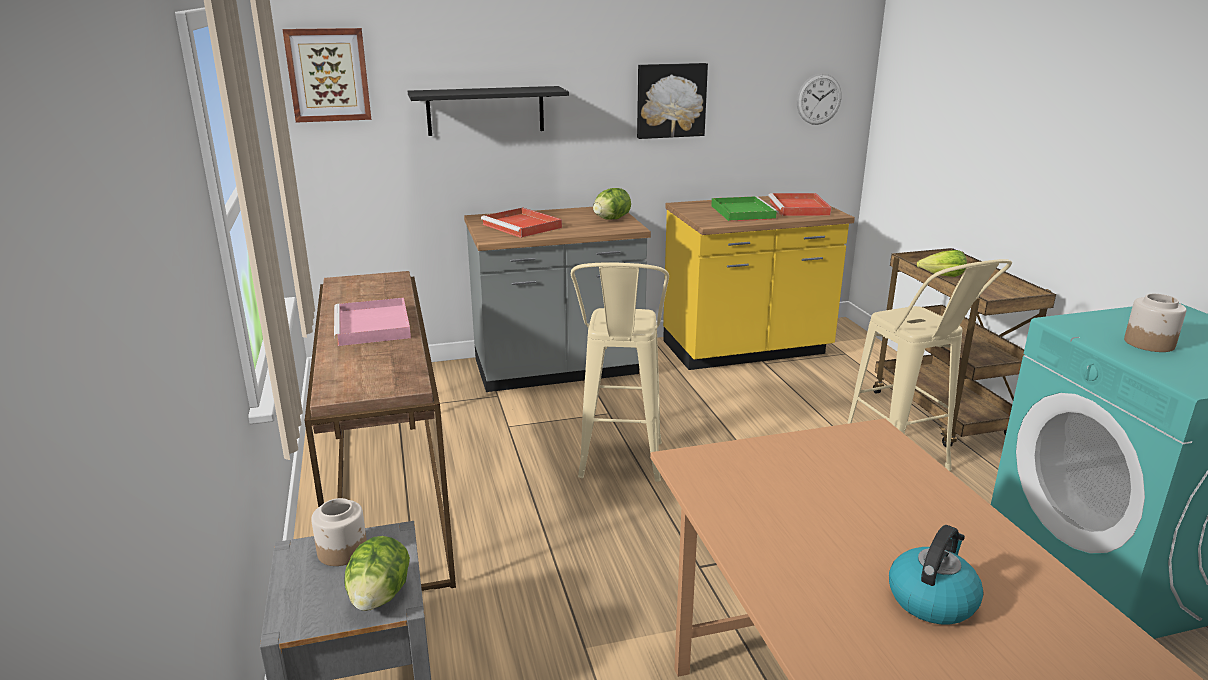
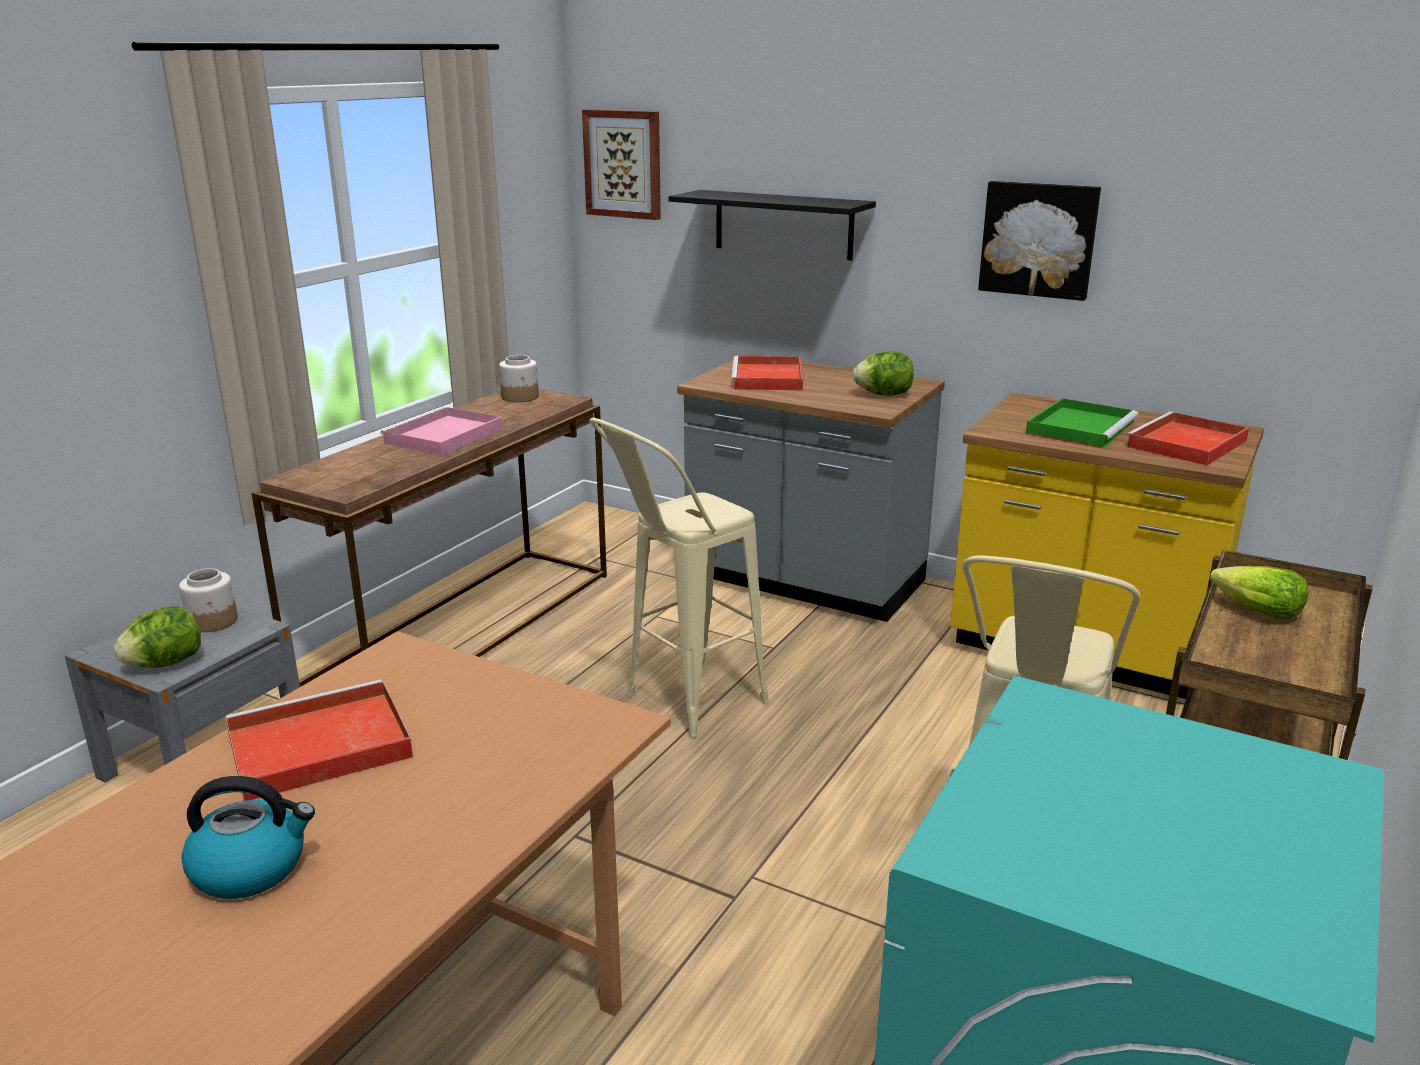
camera: 45 degrees right, 0 degrees up
wall clock [797,74,842,125] -> none
jar [1124,294,1186,352] -> jar moved to [499,355,539,402]
none -> red tray [226,679,413,801]

